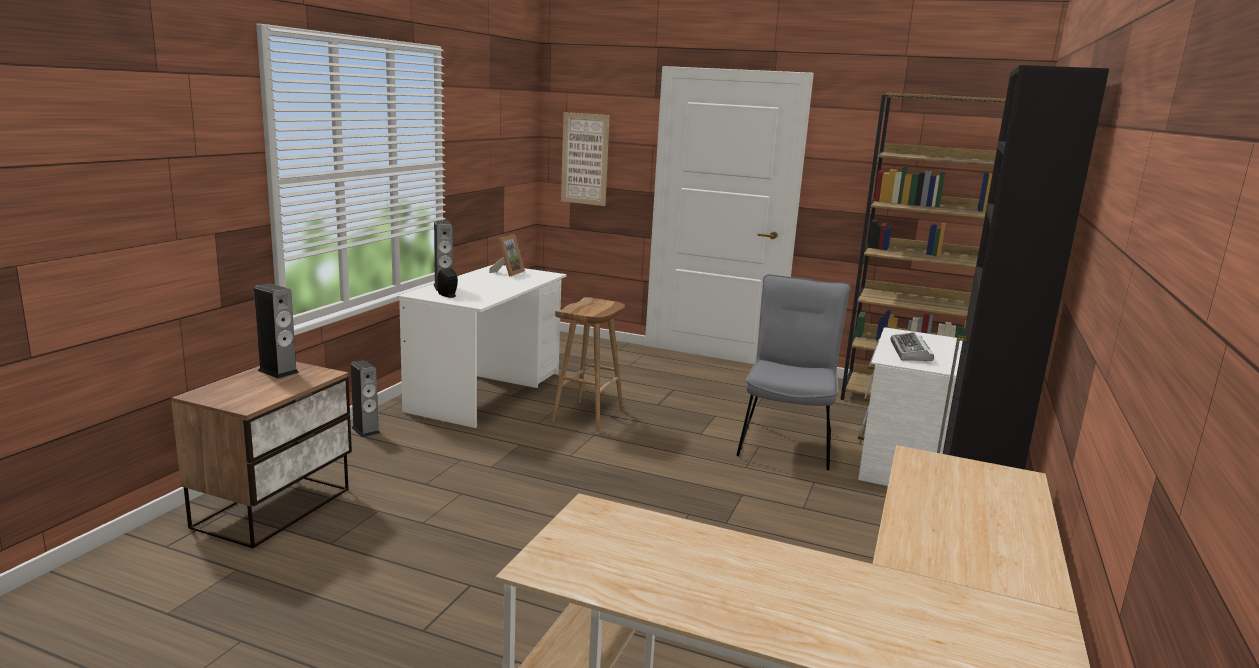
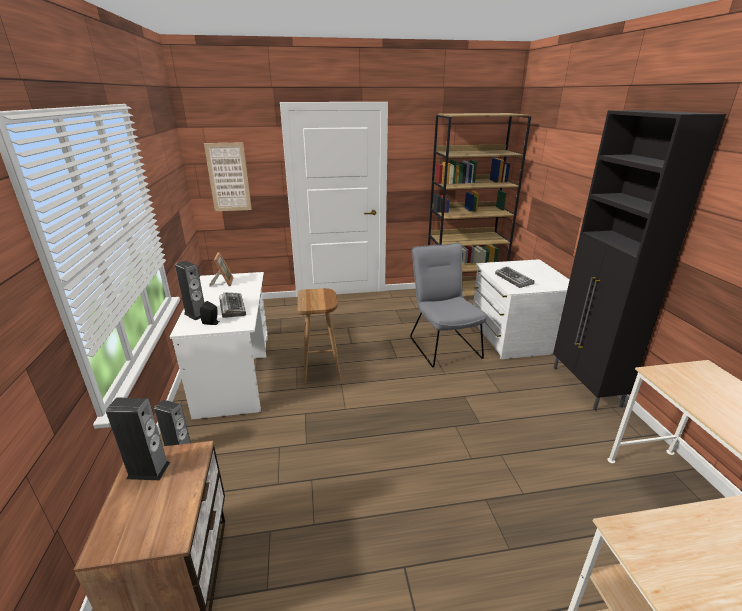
camera: 30 degrees left, 10 degrees up
none -> keyboard [219,292,246,318]

